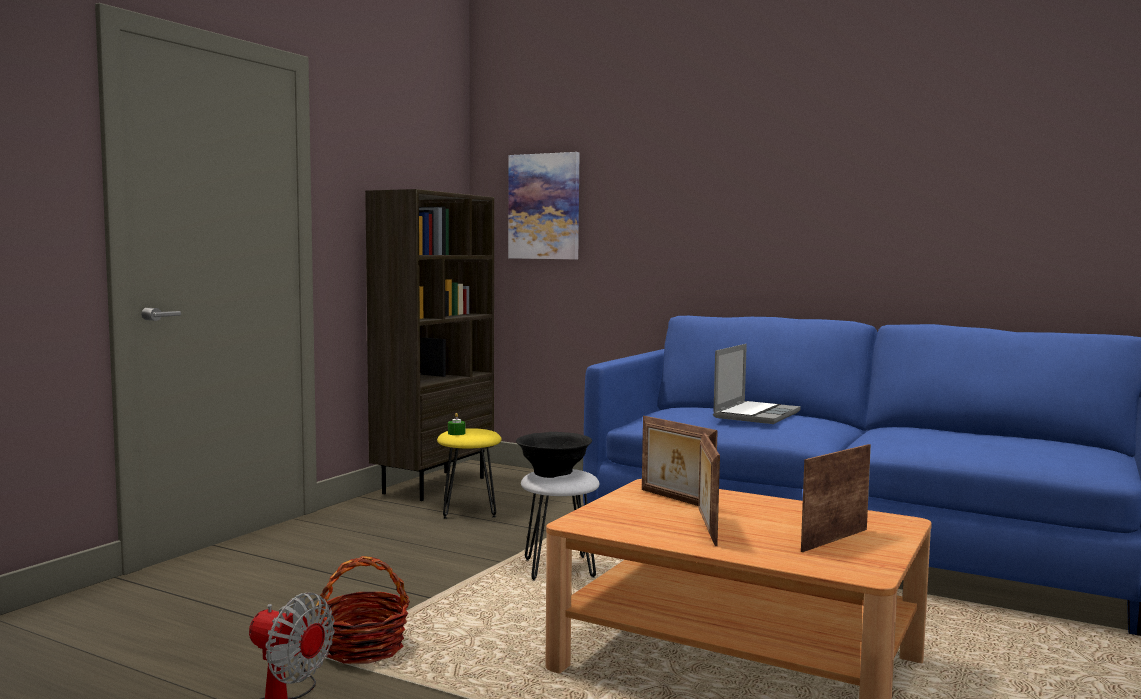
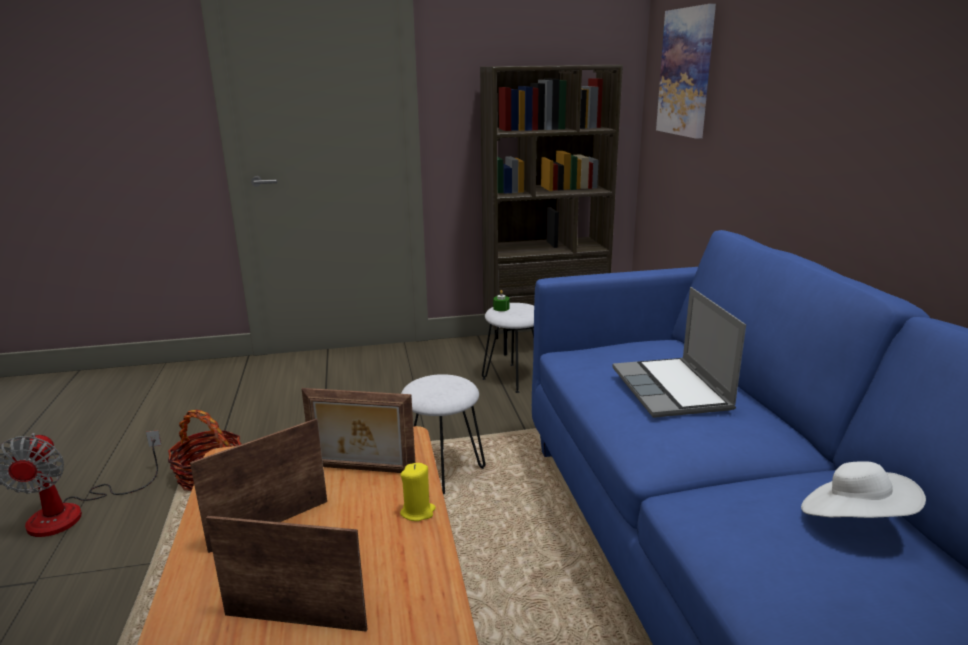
camera: 50 degrees right, 15 degrees up
yellow stool [437,428,502,519] -> white stool [482,303,534,393]
black bowl [516,432,592,478] -> none
picture frame [642,416,718,506] -> picture frame turned 90 degrees counterclockwise [302,388,415,473]
laptop [713,344,801,424] -> laptop turned 90 degrees clockwise [612,287,746,418]
none -> yellow candle [400,463,436,521]
none -> white hat [801,461,926,518]

